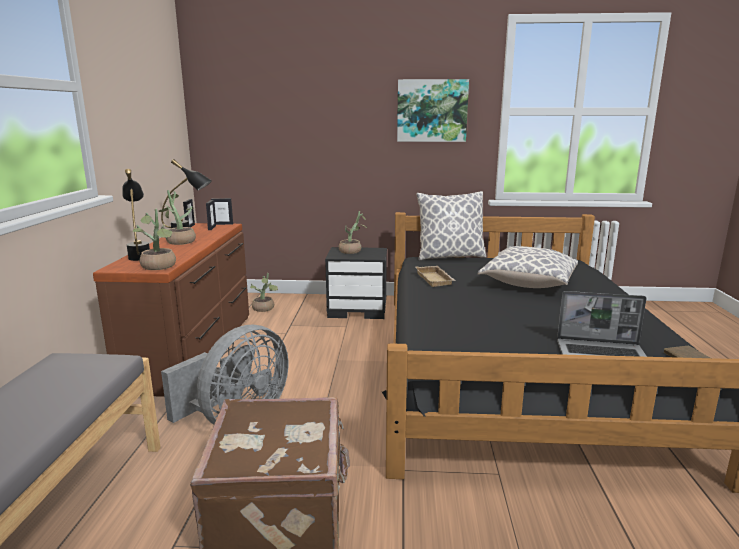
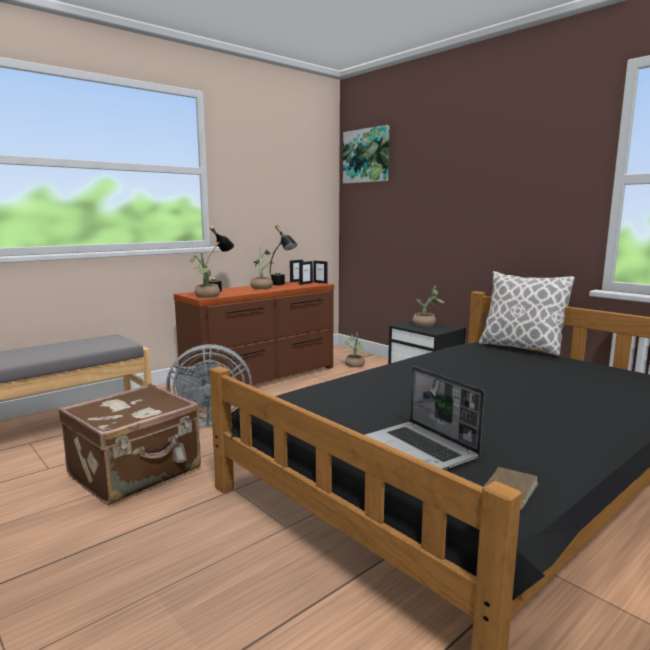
camera: 45 degrees right, 5 degrees down
picture [397,79,469,142] -> picture moved to [343,125,389,184]
beige tray [416,266,456,287] -> none
pillow [478,246,578,288] -> none

